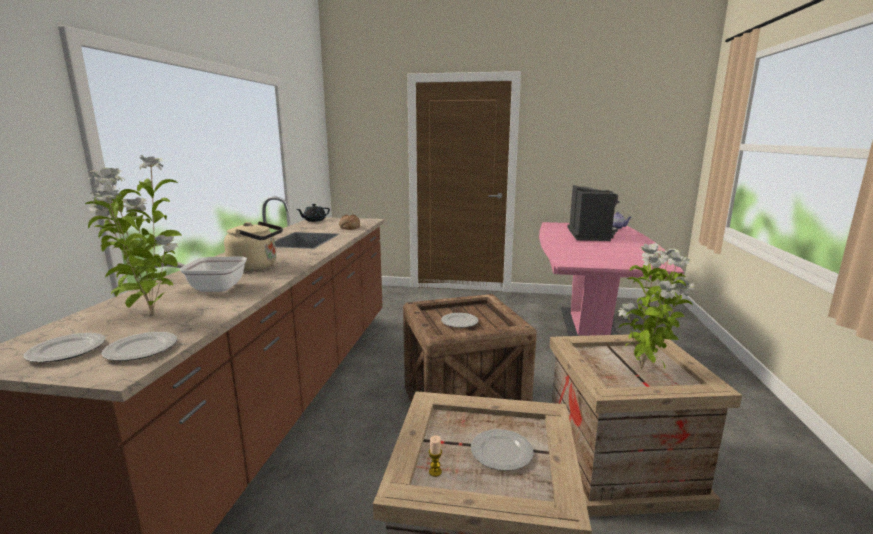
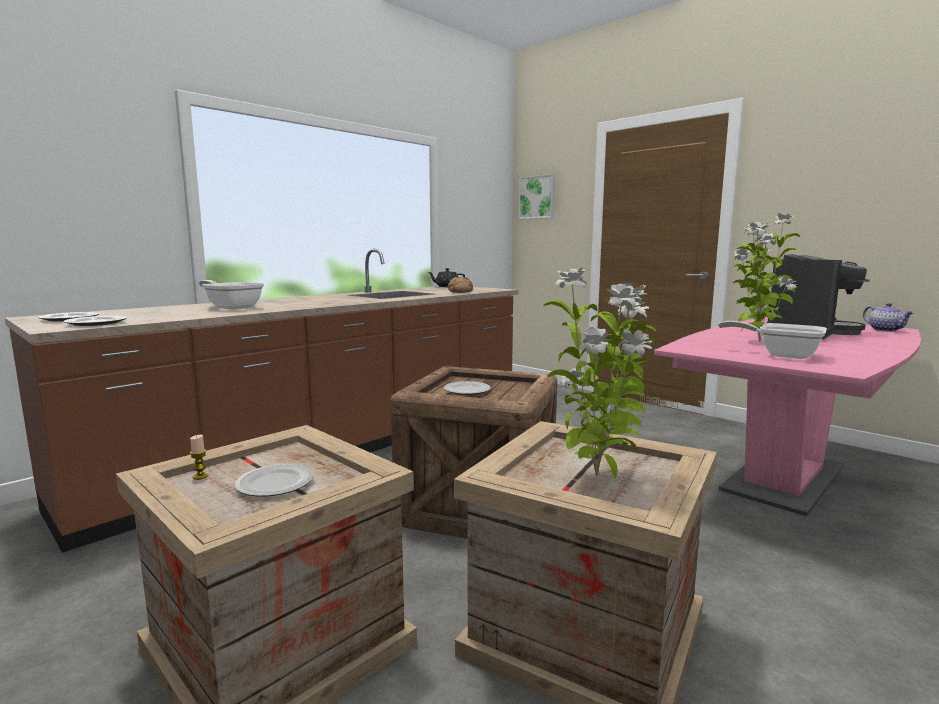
camera: 35 degrees right, 5 degrees down
potted plant [85,155,182,315] -> potted plant moved to [732,213,800,342]
beige kettle [224,221,283,271] -> none
none -> picture [519,174,555,219]
none -> frying pan [718,321,827,359]

